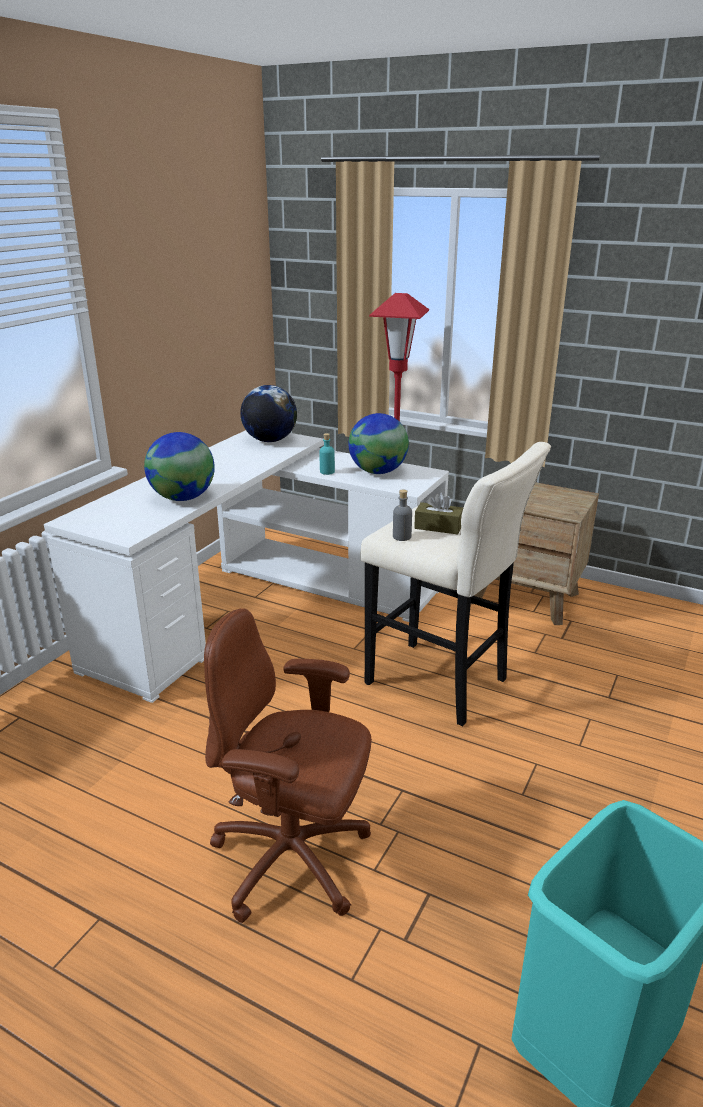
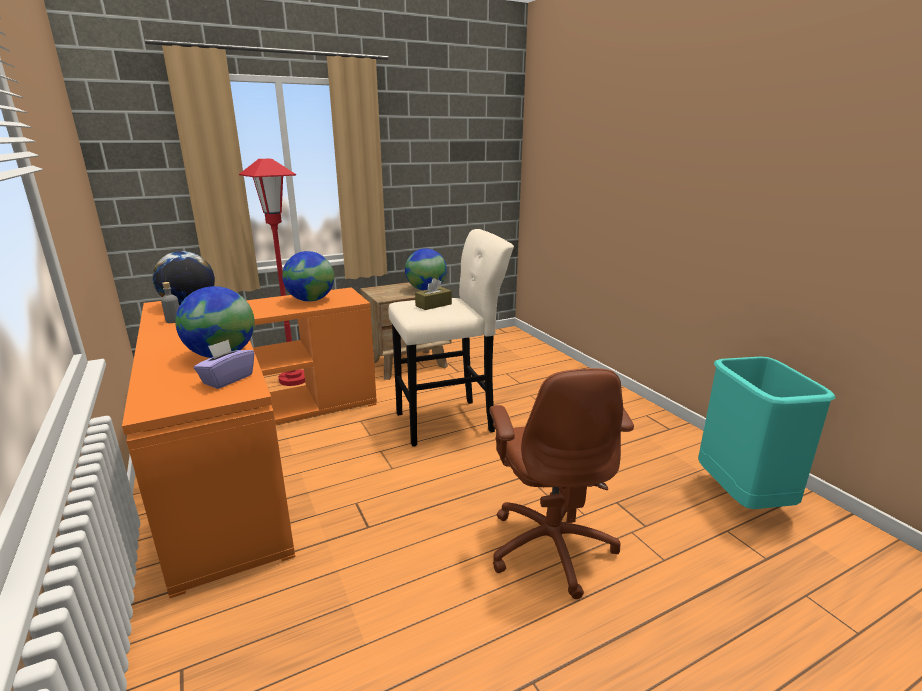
camera: 55 degrees left, 5 degrees down
white desk [44,430,449,703] -> orange desk [122,287,377,598]
brown office chair [204,608,372,923] -> brown office chair turned 60 degrees counterclockwise [490,368,634,599]
turquoise bottle [319,433,335,475] -> none
grey bottle [393,490,412,541] -> grey bottle moved to [161,282,179,323]
none -> purple tissue box [194,340,254,389]
none -> globe [405,248,447,291]

